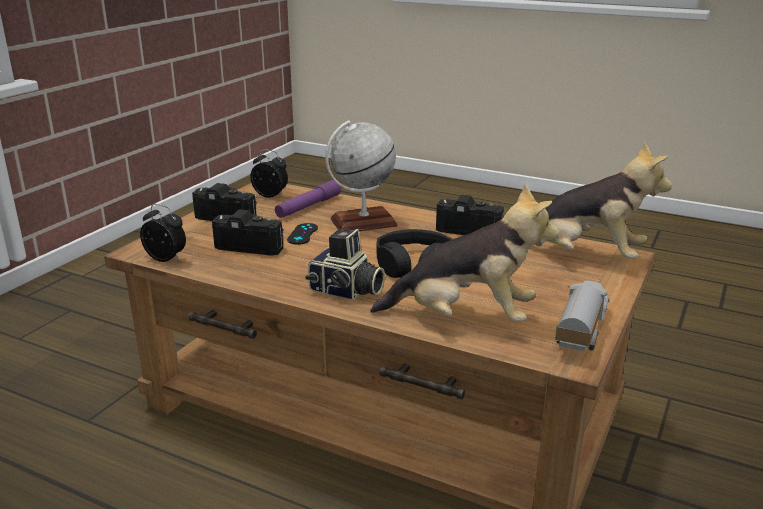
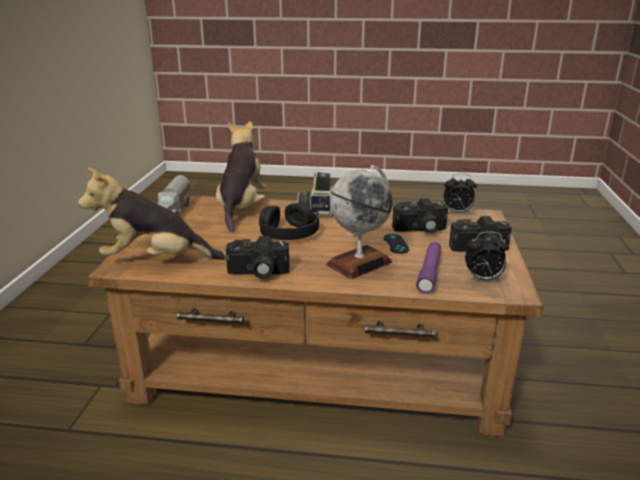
camera: 160 degrees right, 0 degrees up
plush toy [370,184,559,322] -> plush toy turned 105 degrees clockwise [216,121,267,232]

